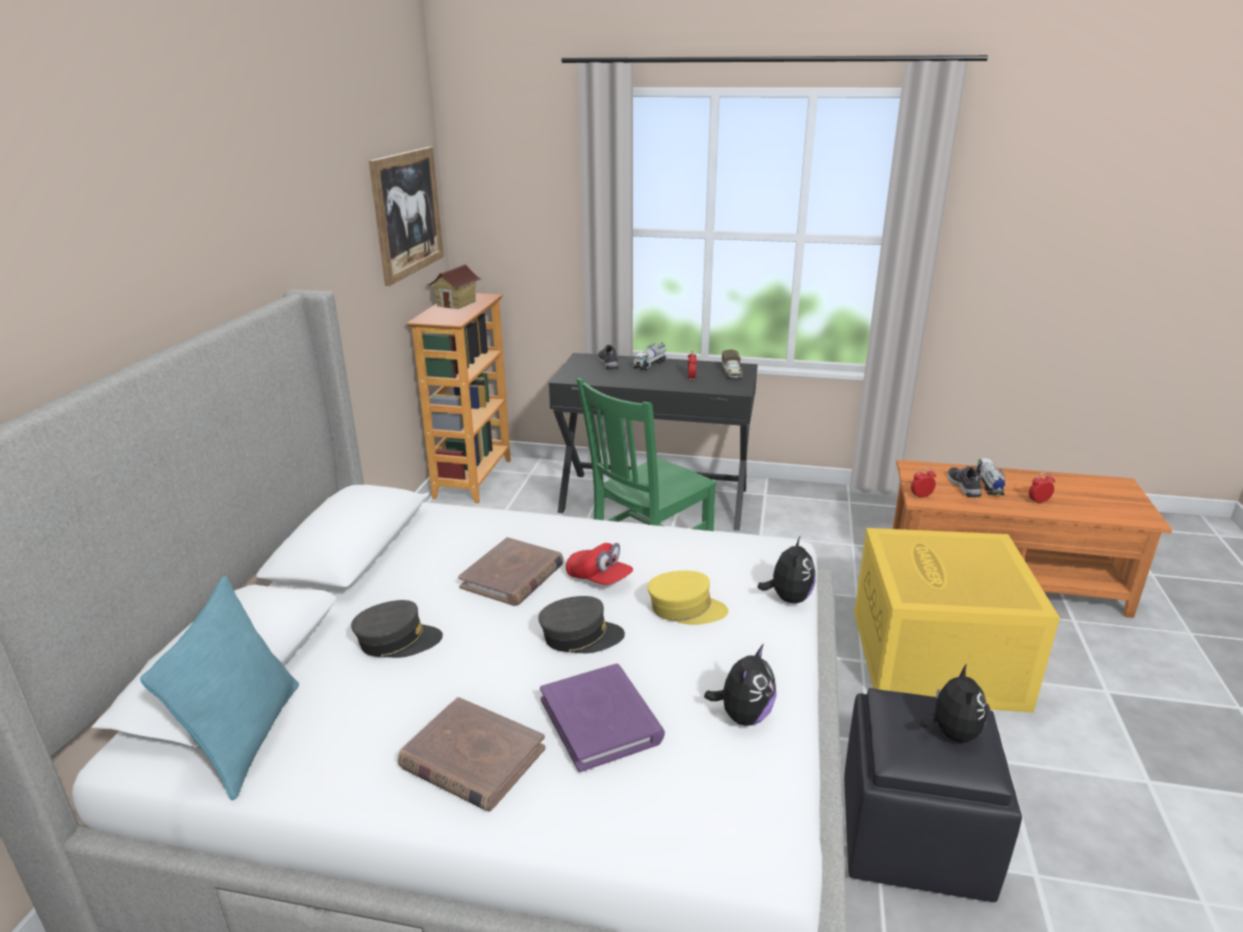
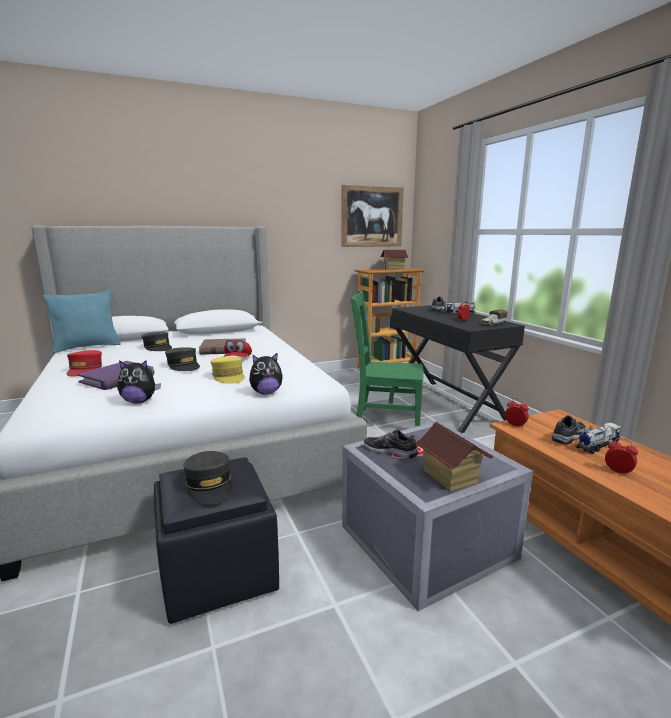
camera: 55 degrees right, 10 degrees down
brown book [398,697,545,812] -> red cap [67,350,102,376]
yellow storage box [854,528,1060,713] -> grey storage box [342,421,533,611]
plush toy [920,664,987,743] -> grey cap [183,451,232,505]
none -> shoe [364,429,418,458]
none -> toy house [414,422,493,491]

